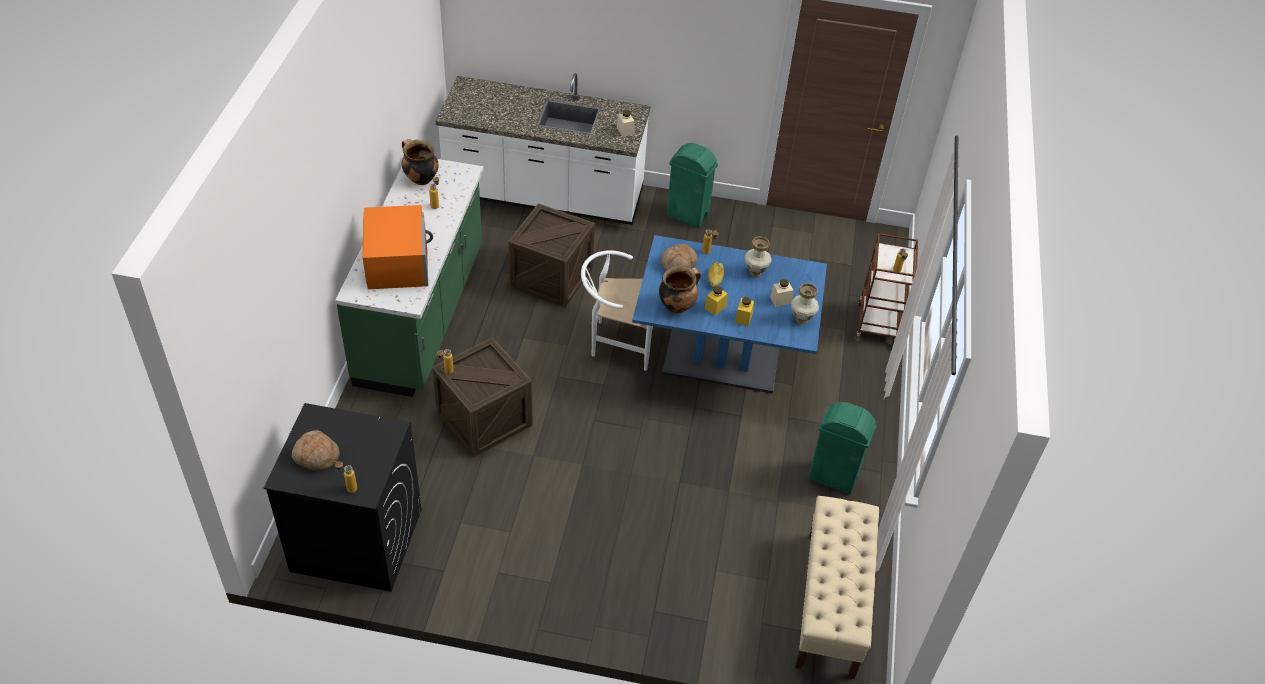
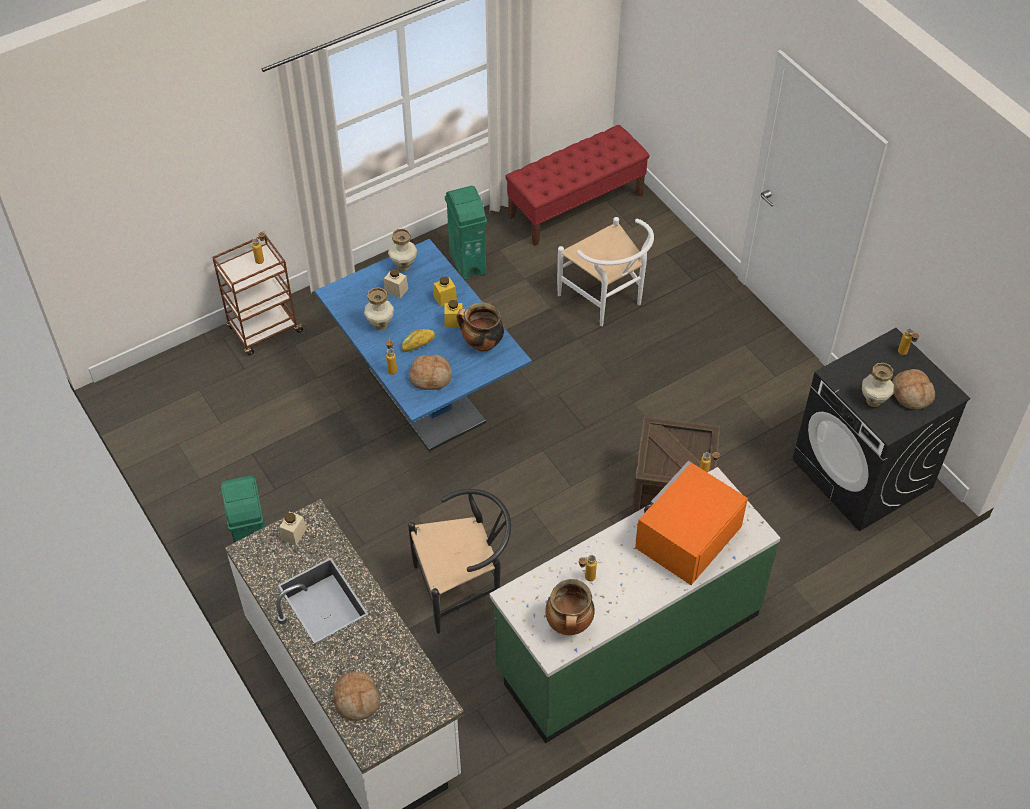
camera: 130 degrees left, 5 degrees up
crate [508,203,595,308] -> black chair [408,489,511,634]
white chair [581,250,653,371] -> white chair moved to [557,217,654,326]
beige bench [795,496,879,679] -> red bench [505,125,650,246]
none -> bread [333,671,380,721]
none -> vase [862,363,894,407]

